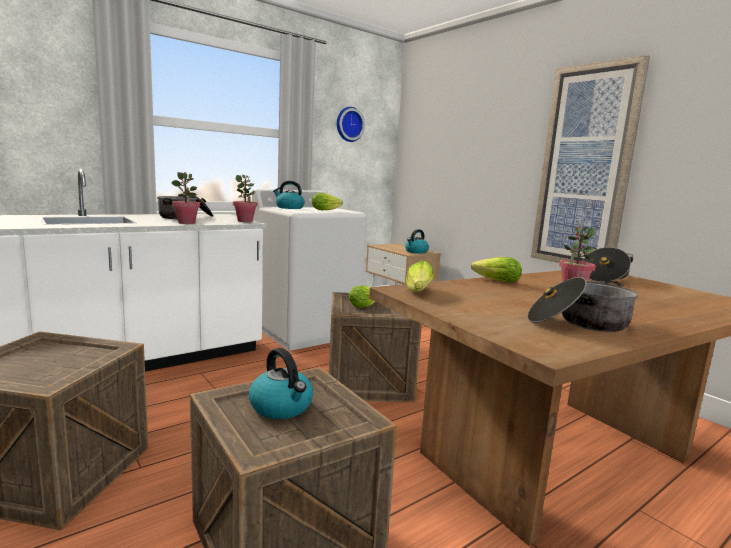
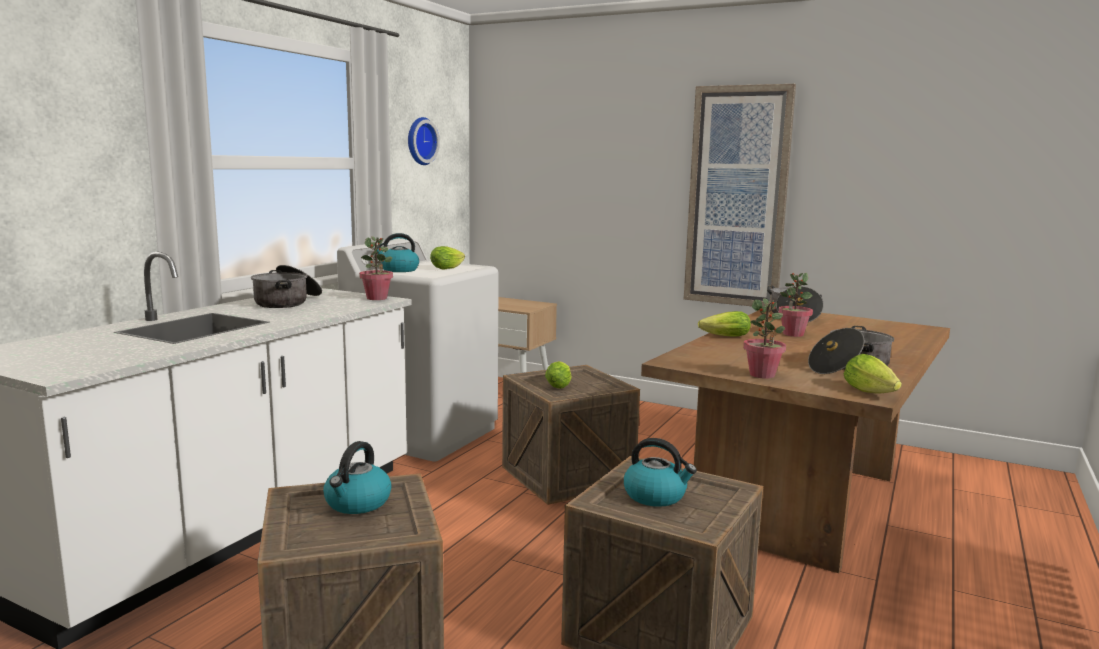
camera: 25 degrees left, 0 degrees up
potted plant [171,172,200,224] -> potted plant moved to [743,298,786,379]
kettle [405,229,429,254] -> kettle moved to [323,441,392,514]
lettuce [406,261,434,292] -> lettuce moved to [844,354,902,393]

